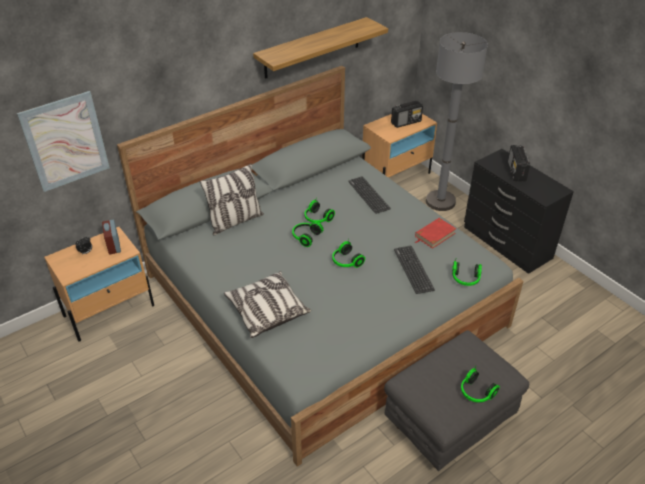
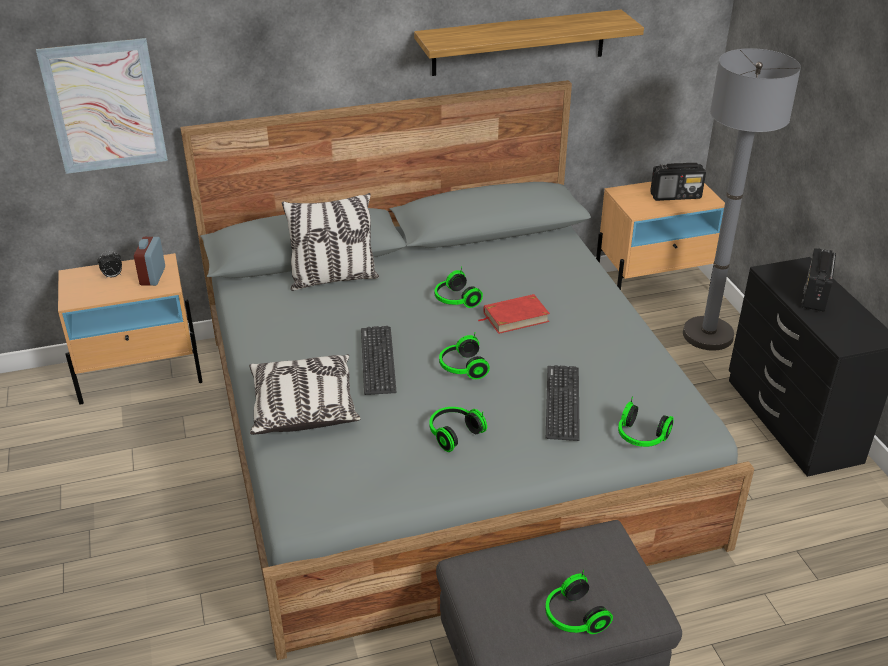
camera: 20 degrees right, 5 degrees down
headphones [292,221,324,247] -> headphones moved to [429,407,487,452]
keyboard [348,177,391,214] -> keyboard moved to [361,326,396,395]
red book [415,218,456,249] -> red book moved to [479,294,550,334]

